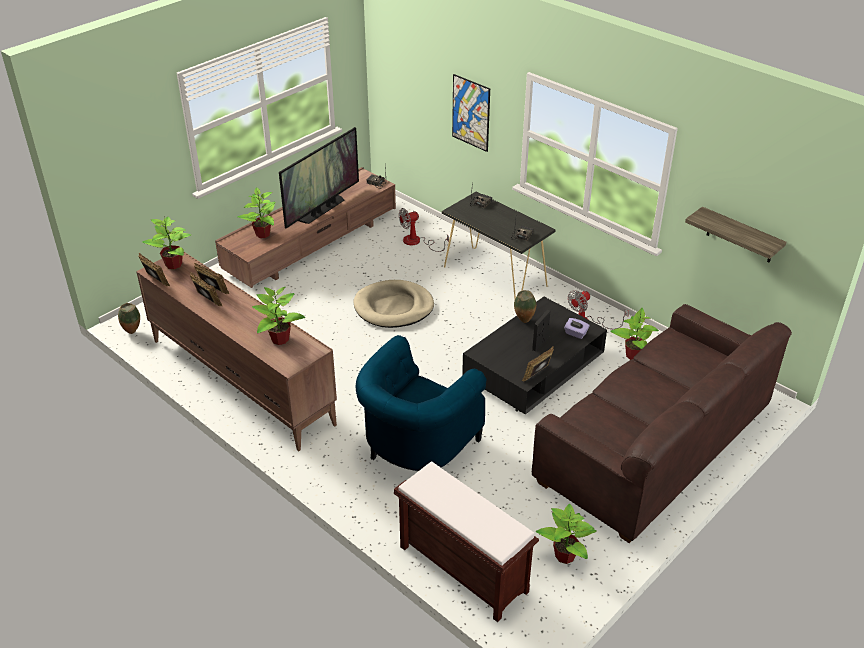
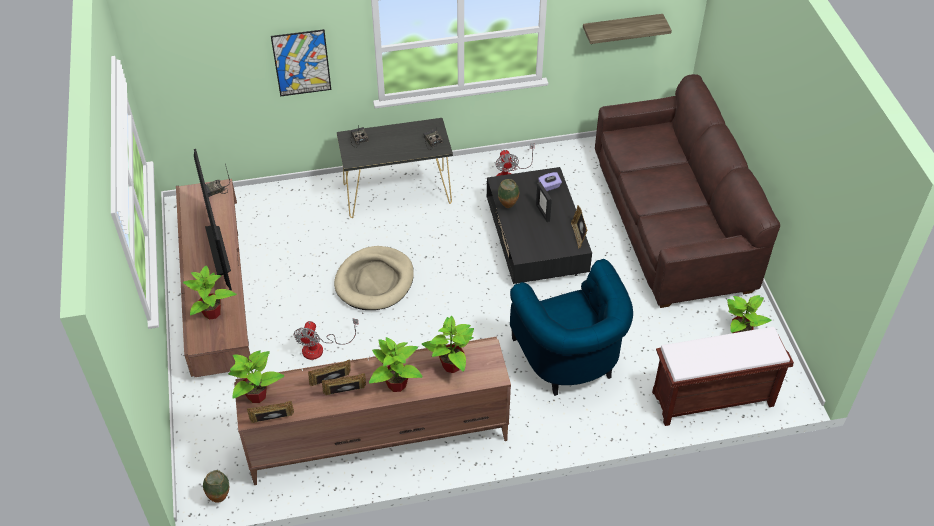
camera: 55 degrees left, 10 degrees up
fan [399,208,449,252] -> fan moved to [293,319,359,360]
potted plant [610,308,659,360] -> potted plant moved to [369,337,423,392]

